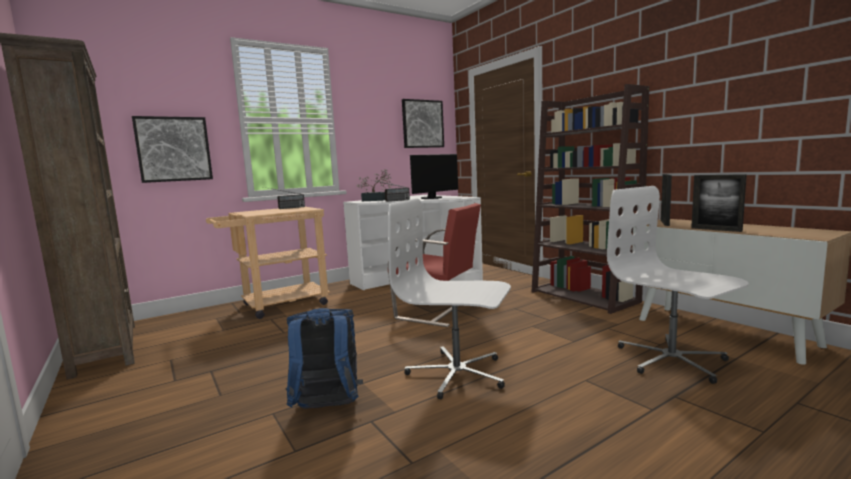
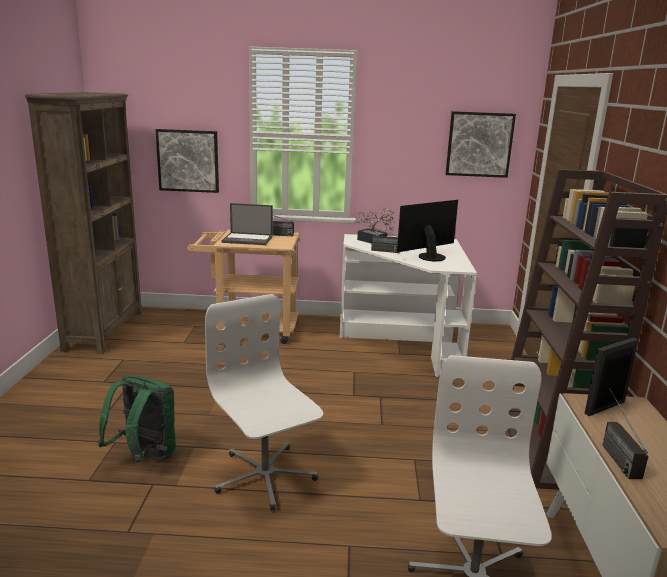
camera: 35 degrees right, 10 degrees up
blue backpack [285,308,363,409] -> green backpack [98,376,176,463]
red chair [388,203,481,327] -> none
monitor [410,154,458,199] -> monitor turned 150 degrees clockwise [397,200,458,261]
picture frame [691,174,747,232] -> radio [602,388,649,479]
none -> laptop [222,203,273,245]

